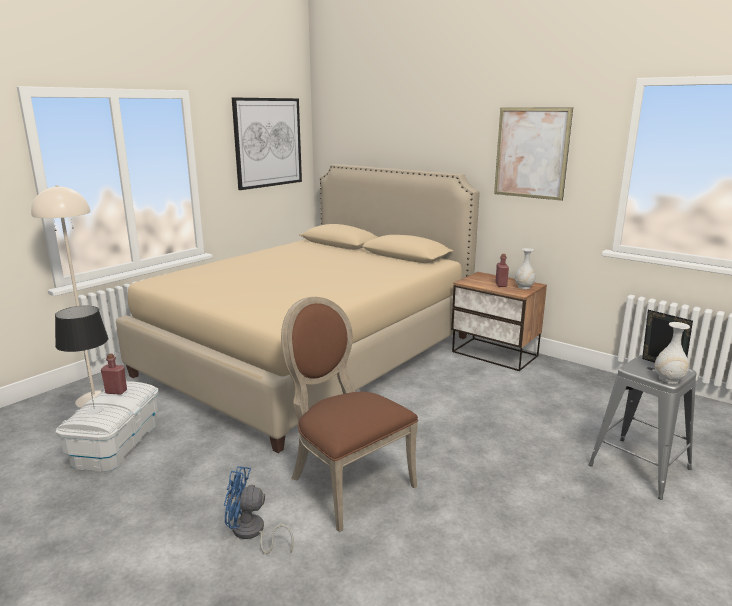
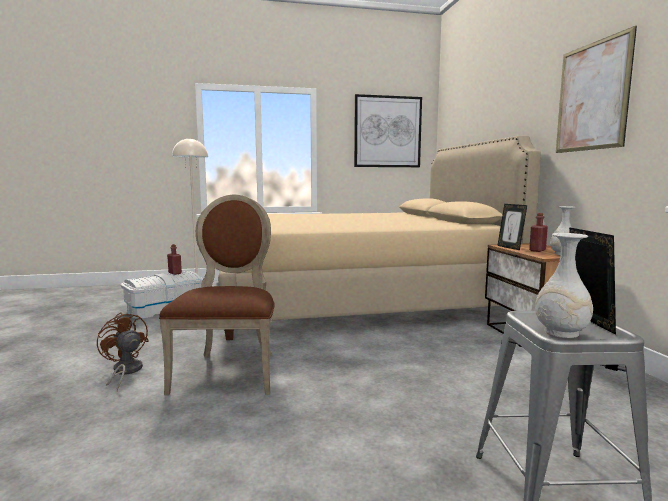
camera: 40 degrees right, 10 degrees down
table lamp [55,306,108,415] -> none
blue fan [224,466,294,554] -> brown fan [97,312,149,391]
none -> picture frame [497,204,527,250]

